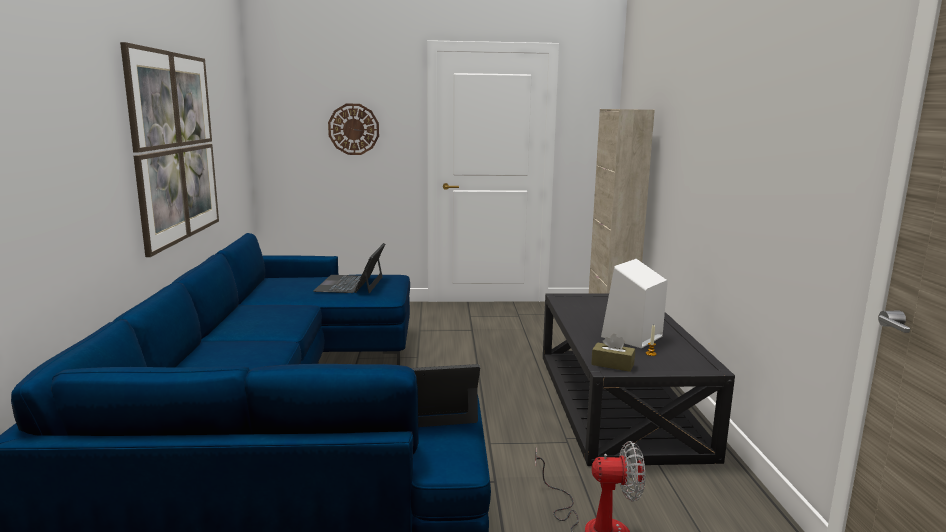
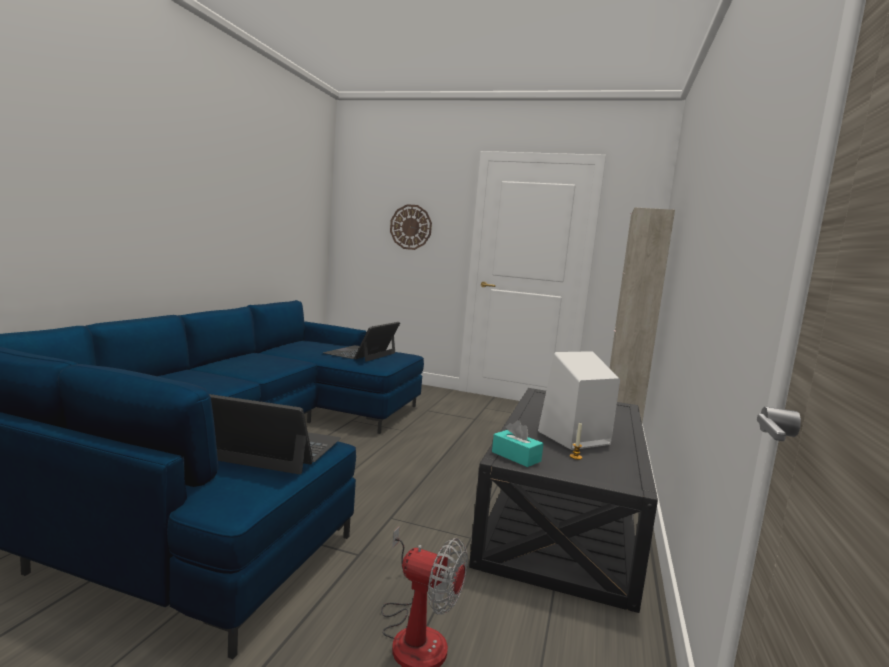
camera: 20 degrees right, 5 degrees down
picture [120,42,219,257] -> none
brown tissue box [591,334,635,372] -> turquoise tissue box [492,420,544,467]

